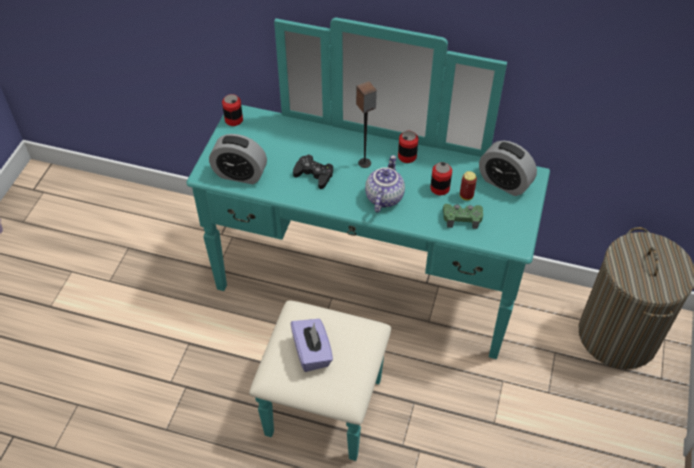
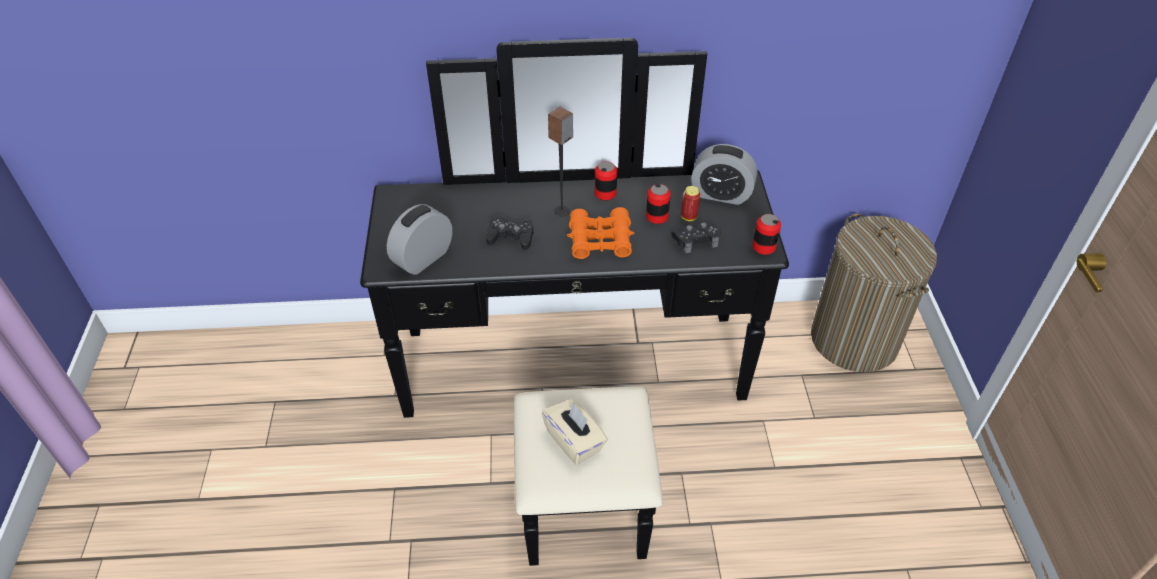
camera: 20 degrees left, 5 degrees down
turquoise dresser [186,18,550,461] -> black dresser [360,38,789,566]
alarm clock [209,134,267,184] -> alarm clock turned 135 degrees clockwise [387,204,452,275]
can [222,94,243,126] -> can moved to [752,214,781,255]
purple tissue box [290,319,333,372] -> beige tissue box [542,399,608,465]
teapot [365,155,405,212] -> orange binoculars [567,207,634,259]
green game controller [443,204,483,229] -> black game controller [671,222,721,254]

